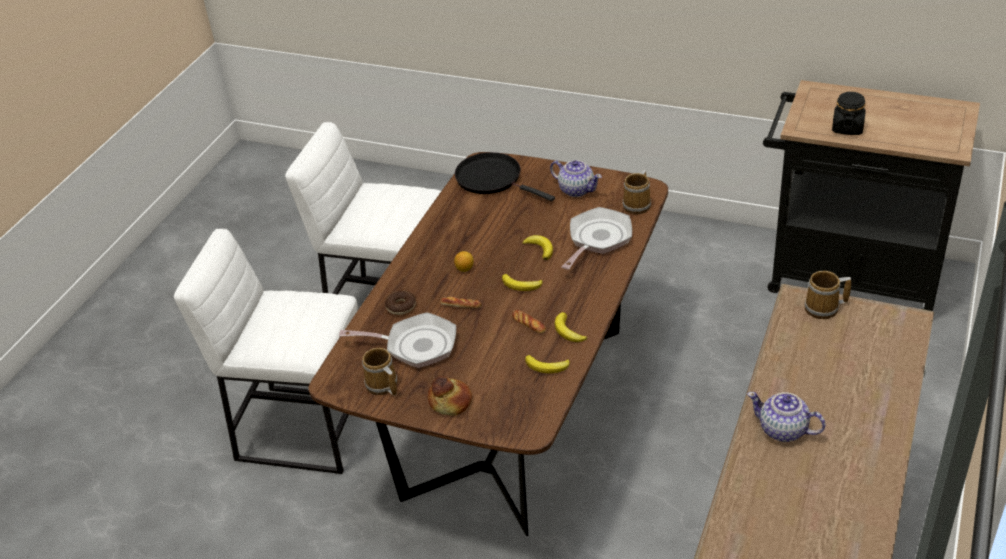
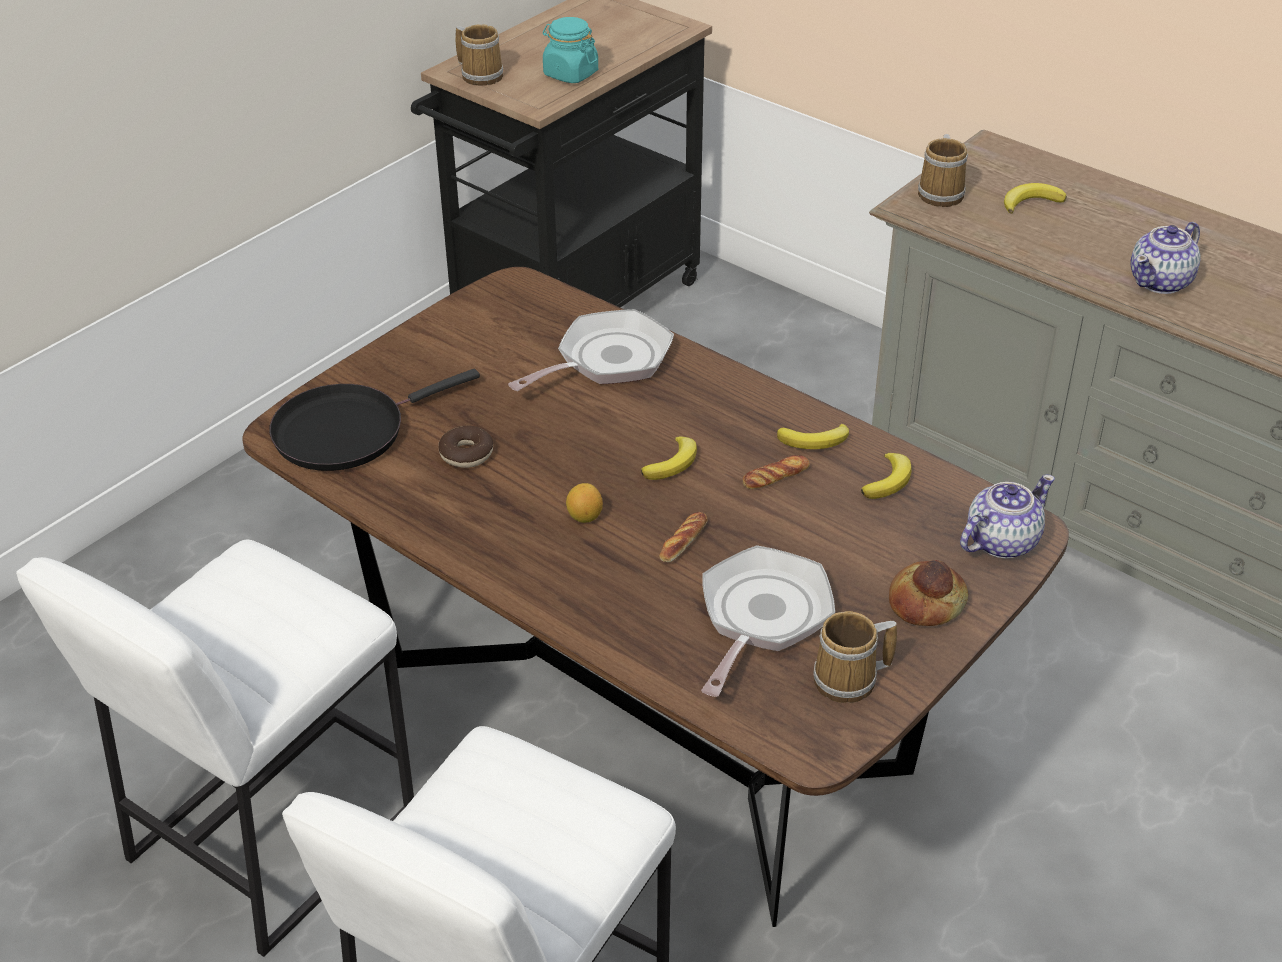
camera: 75 degrees left, 0 degrees up
donut [385,290,416,315] -> donut moved to [438,426,493,468]
banana [523,235,553,260] -> banana moved to [1004,183,1067,214]
teapot [550,160,602,197] -> teapot moved to [960,475,1055,558]
frying pan [561,207,632,270] -> frying pan turned 90 degrees clockwise [508,309,674,391]
mug [623,170,651,215] -> mug moved to [455,24,504,86]
black jar [832,92,866,135] -> turquoise jar [543,17,598,83]

